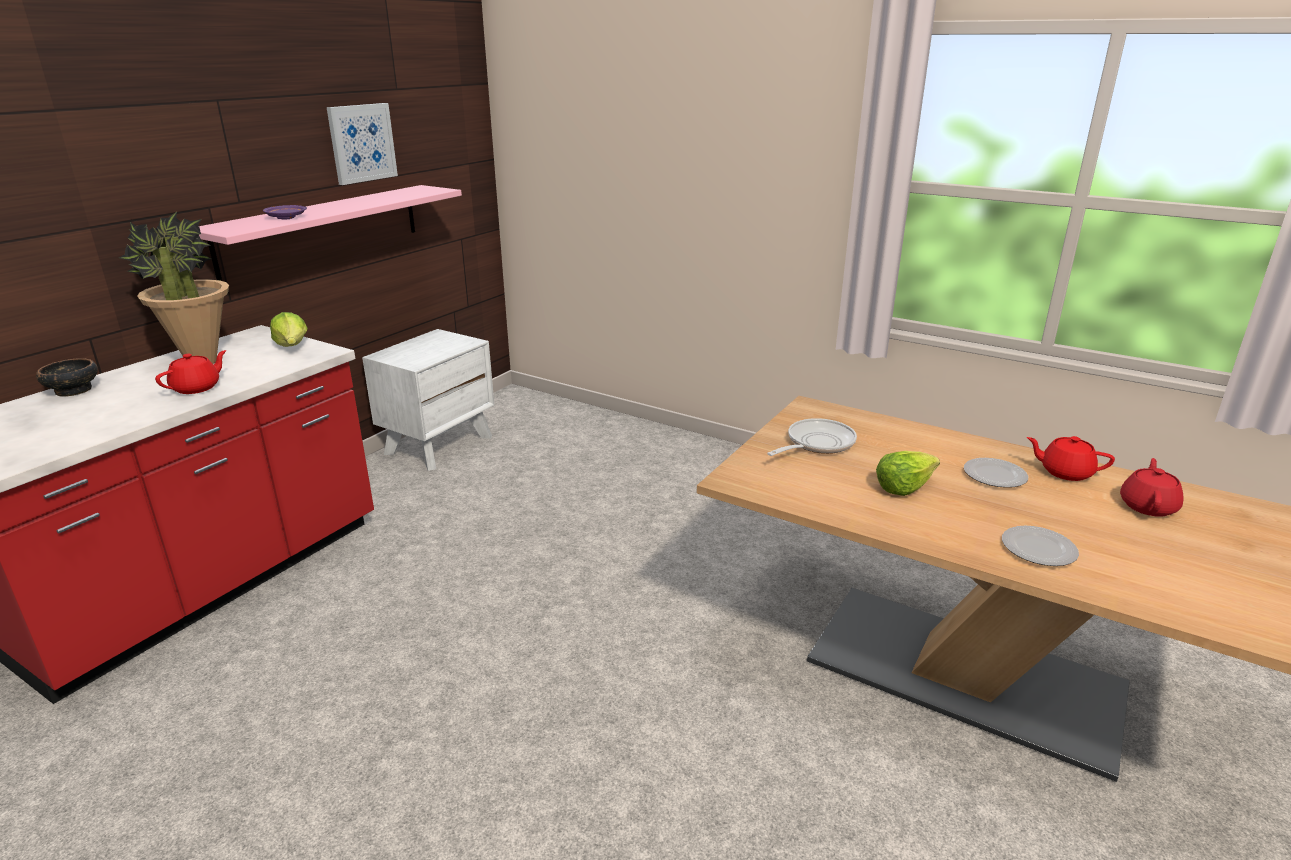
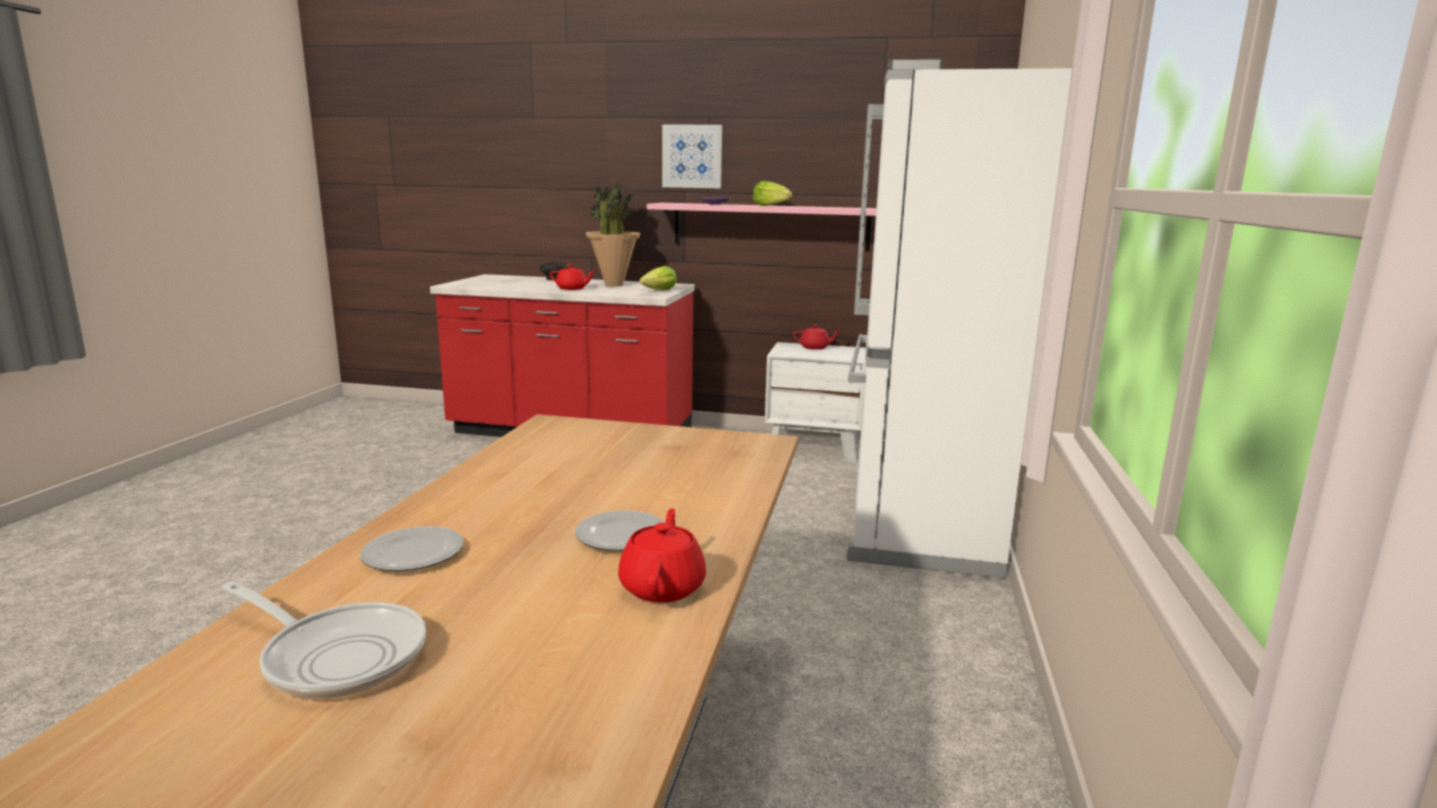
camera: 70 degrees right, 10 degrees down
picture [326,103,398,185] -> picture moved to [662,124,722,188]
frying pan [767,418,857,456] -> frying pan moved to [222,581,426,698]
lettuce [876,451,940,496] -> lettuce moved to [753,181,793,206]
red teapot [1120,458,1183,517] -> red teapot moved to [793,325,840,350]
none -> white fridge [846,59,1072,579]

